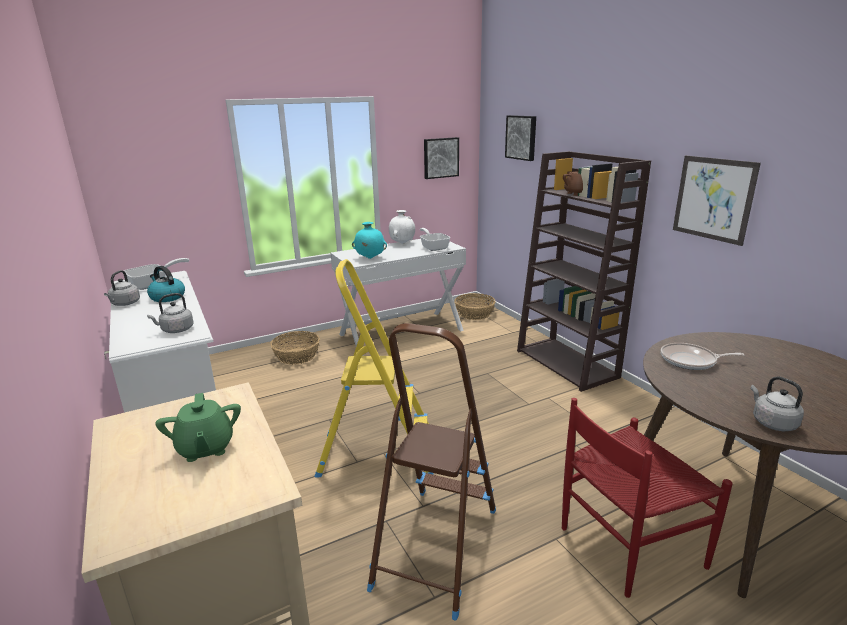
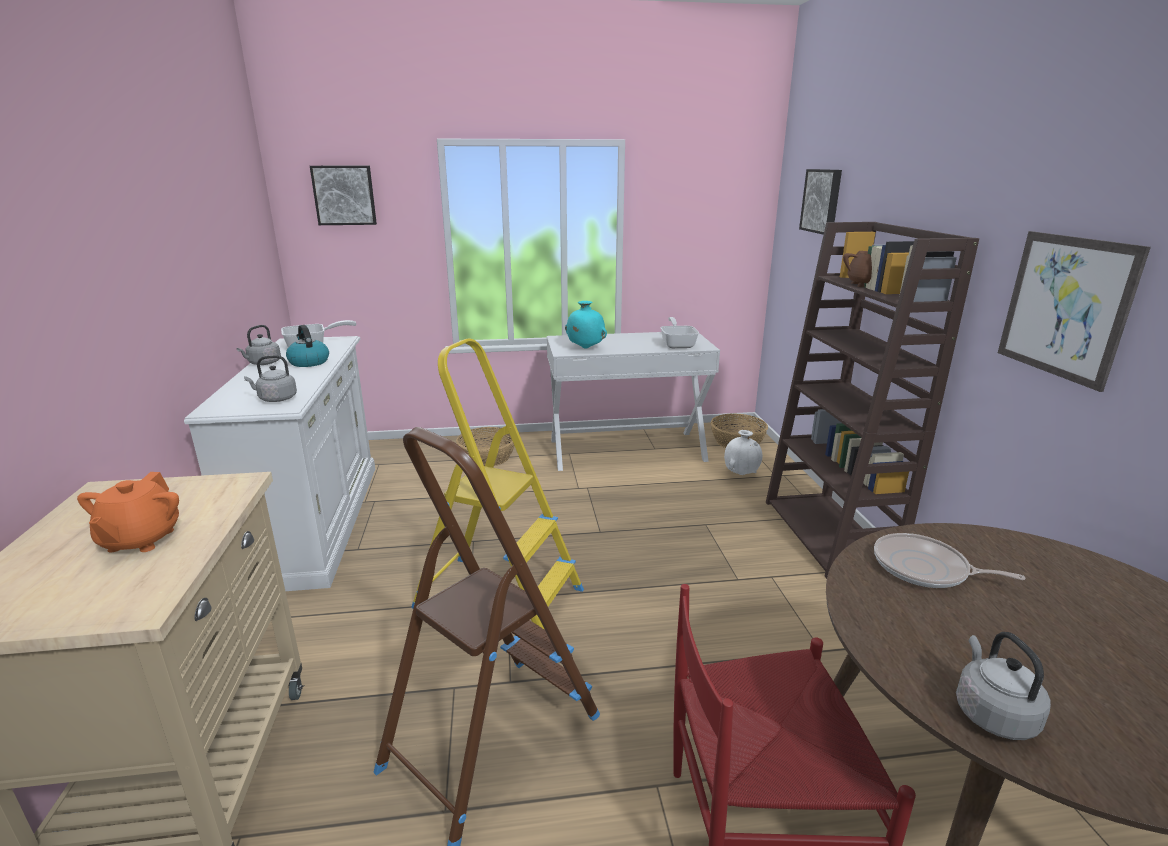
camera: 20 degrees right, 0 degrees up
green teapot [155,393,241,462] -> orange teapot [77,472,179,552]
white vase [389,210,415,244] -> white vase moved to [724,430,762,475]
picture [424,137,459,179] -> picture moved to [310,166,377,225]

